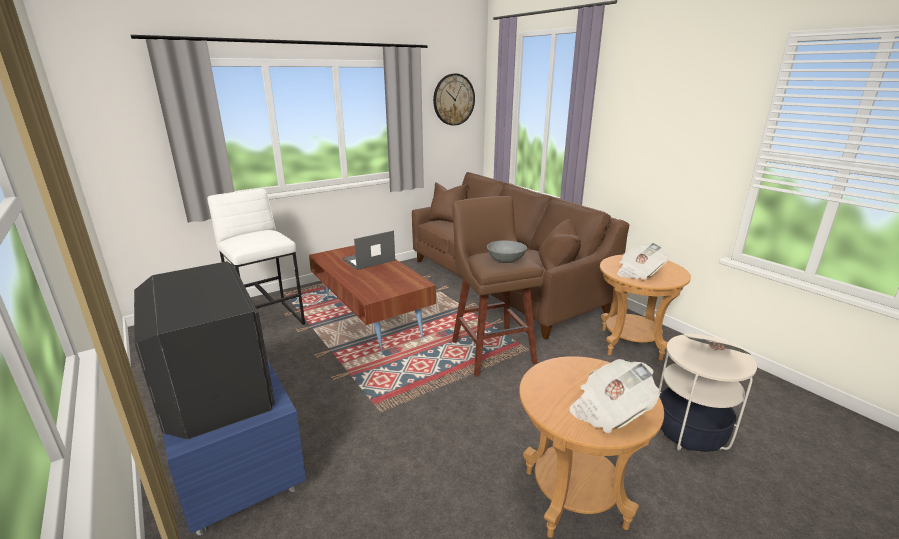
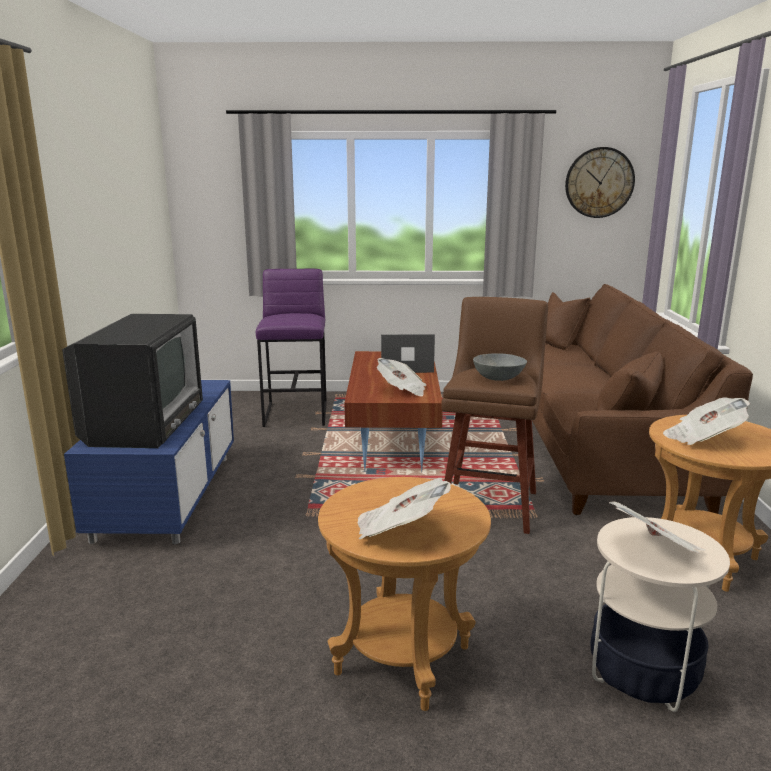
camera: 35 degrees right, 5 degrees down
white stool [207,188,305,325] -> purple stool [256,269,327,427]
none -> newspaper [377,358,426,396]

